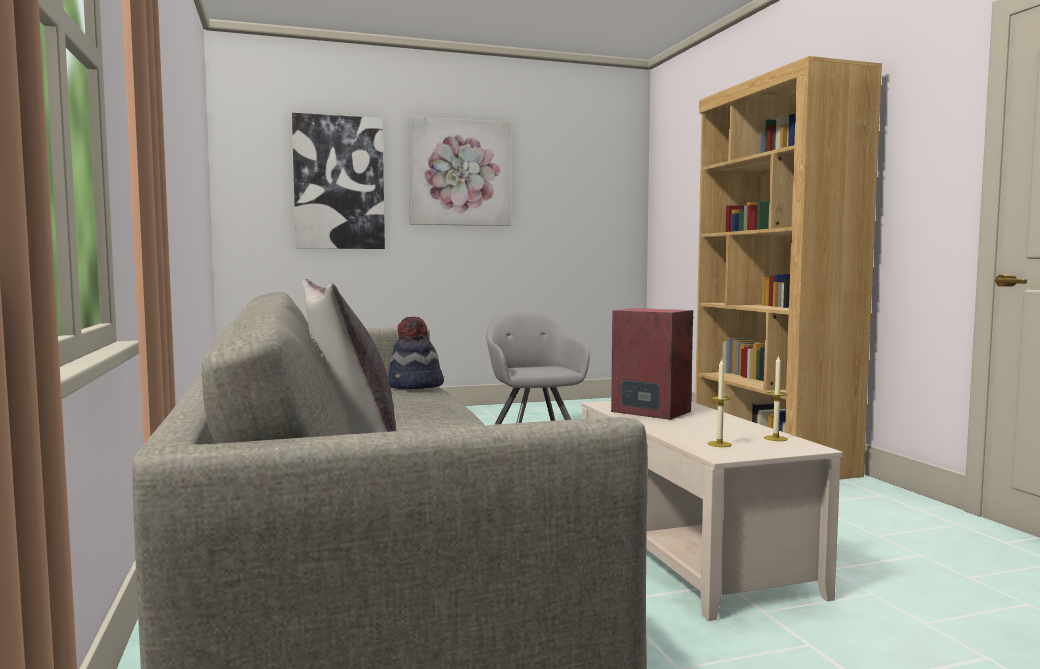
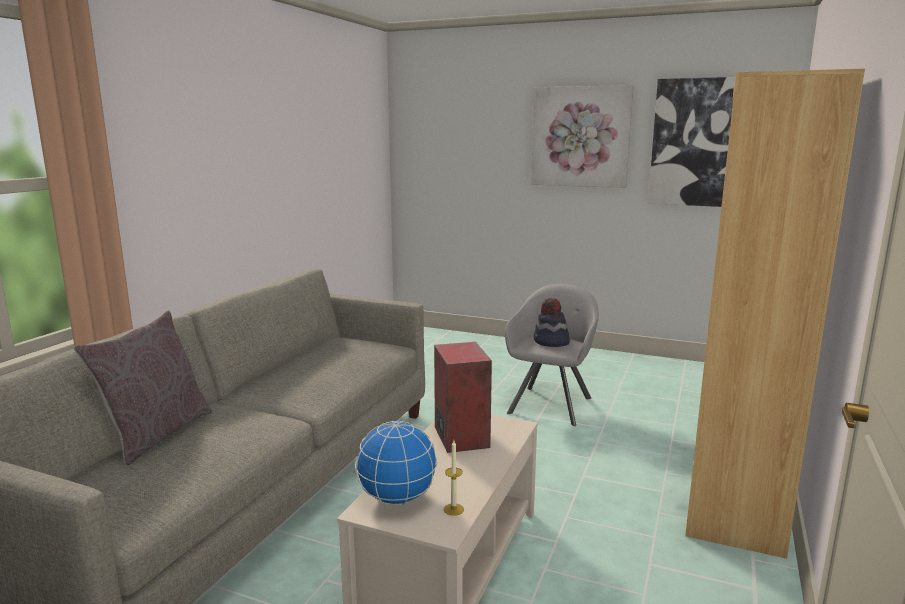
camera: 40 degrees right, 10 degrees up
picture [292,113,385,249] -> picture moved to [648,77,735,207]
hat [388,317,444,389] -> hat moved to [534,298,570,347]
candle [708,359,731,447] -> globe [355,421,438,505]

